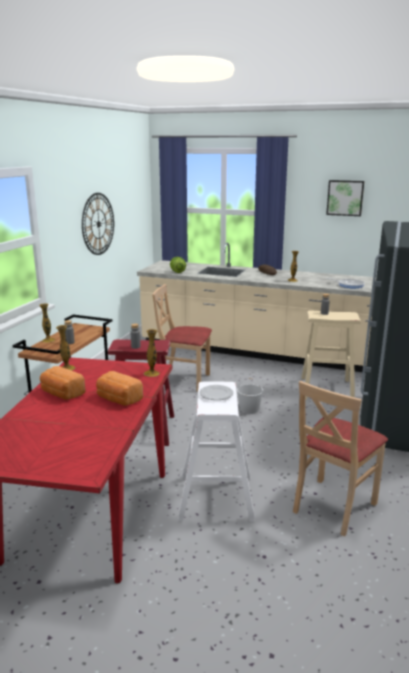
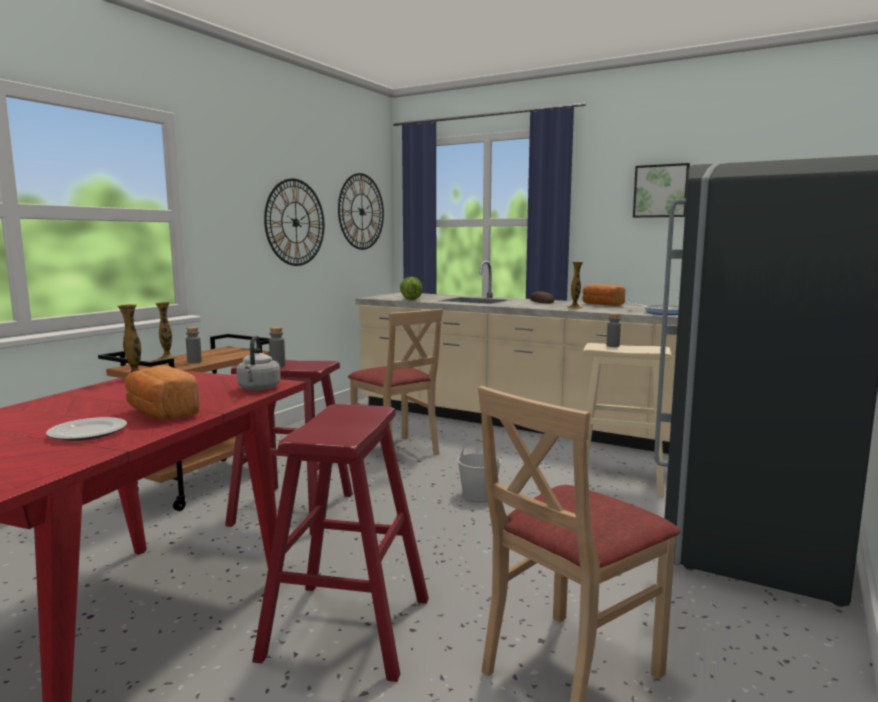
camera: 10 degrees right, 10 degrees down
bread [40,366,86,400] -> bread moved to [582,284,625,306]
vase [144,329,160,377] -> grey kettle [236,336,281,391]
beige chair [152,284,212,392] -> beige chair turned 150 degrees counterclockwise [348,309,443,455]
white stool [178,382,255,522] -> red stool [252,404,429,682]
plate [200,385,233,400] -> plate moved to [46,417,127,441]
none -> wall clock [338,173,384,250]

